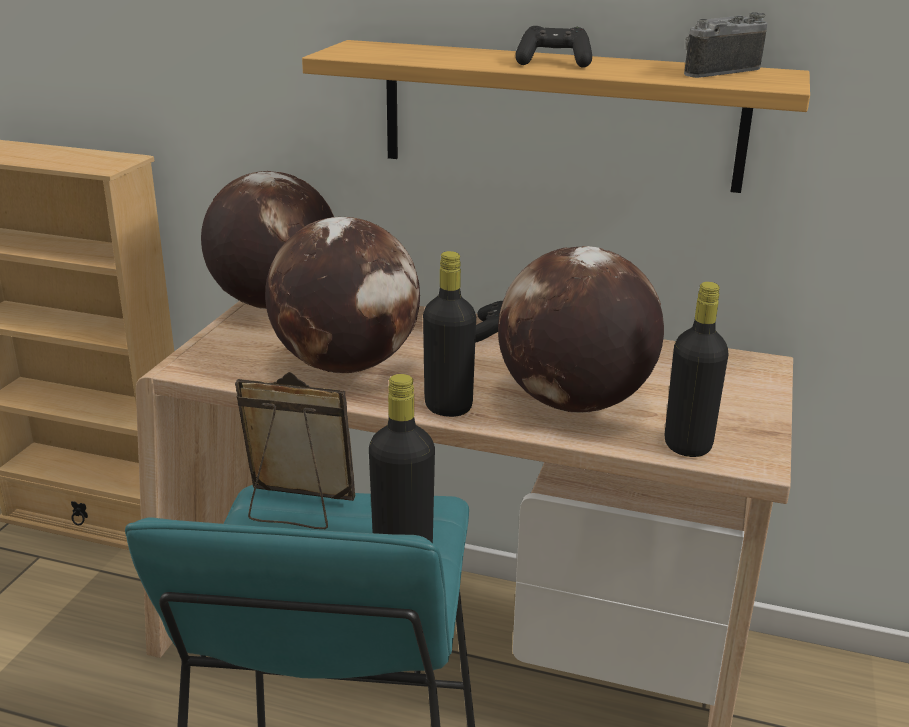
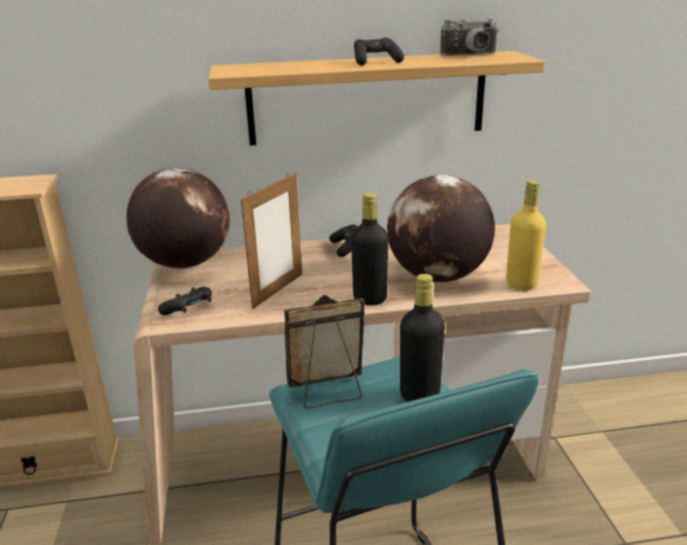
camera: 25 degrees left, 0 degrees up
globe [265,217,420,373] -> picture frame [241,173,302,309]
black bottle [665,282,728,457] -> yellow bottle [506,180,546,290]
camera [684,12,767,78] -> camera turned 135 degrees counterclockwise [440,19,499,56]
none -> black game controller [158,287,212,315]

